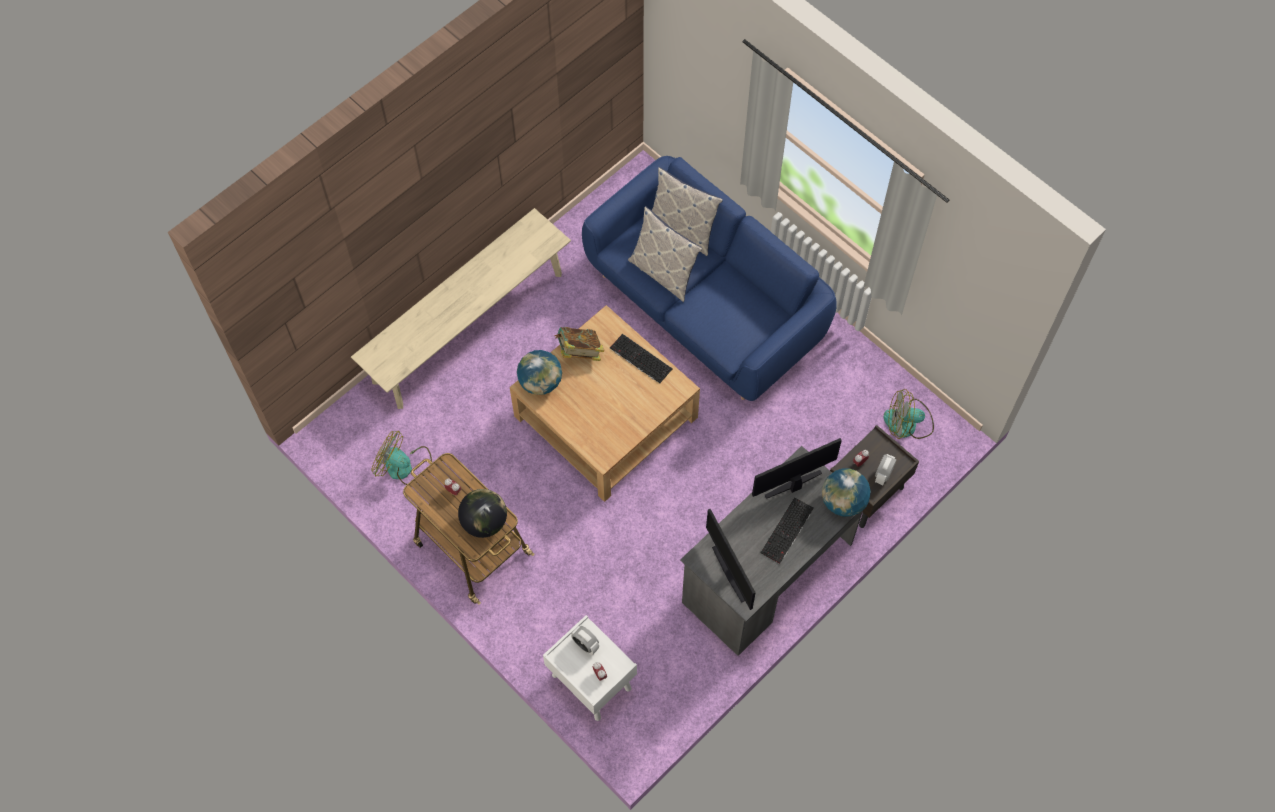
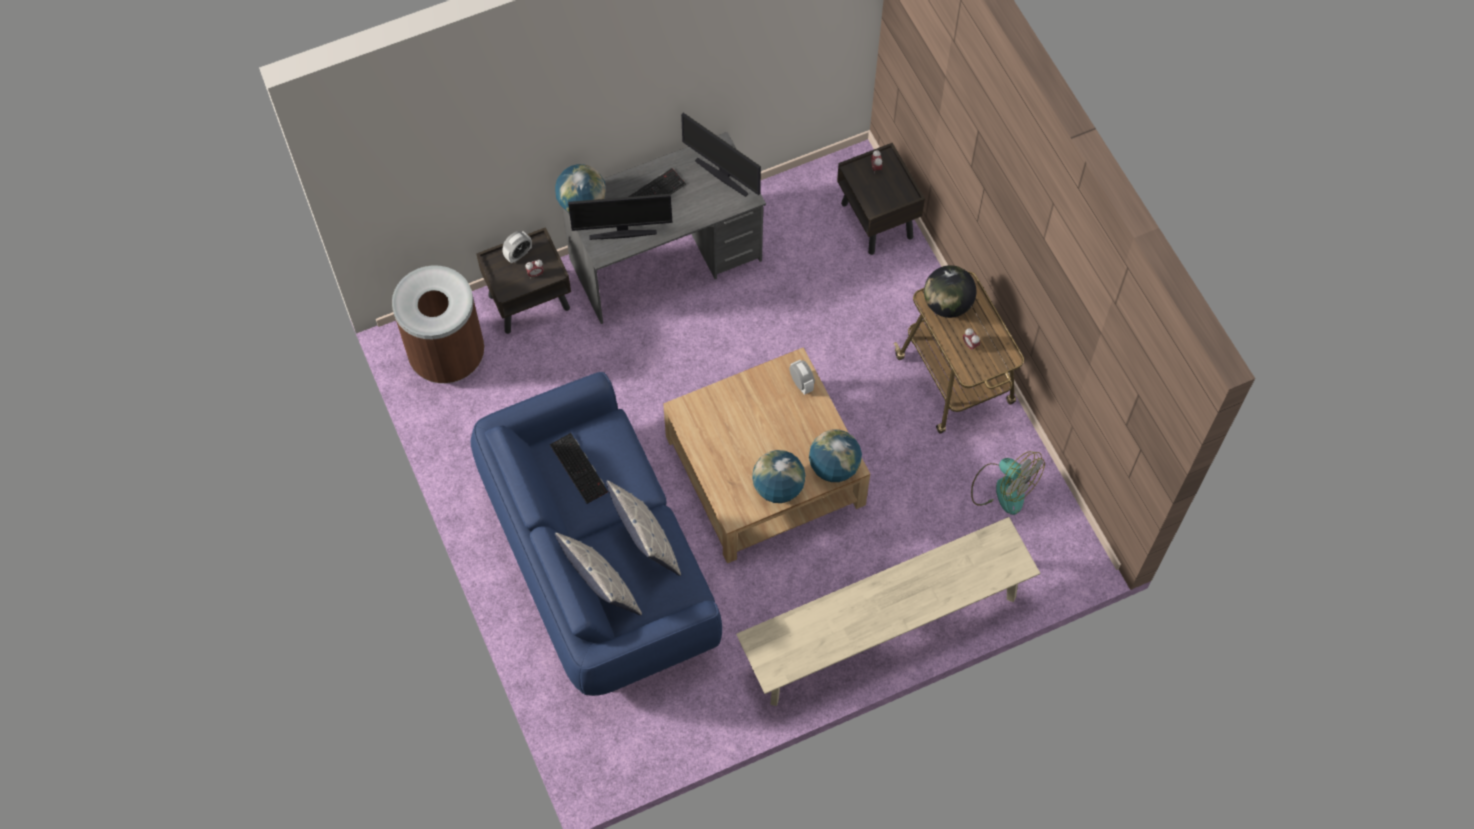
camera: 160 degrees left, 0 degrees up
white nightstand [543,615,637,721] -> brown nightstand [837,143,925,255]
book [555,327,604,361] -> globe [752,450,805,503]
alarm clock [571,626,599,655] -> alarm clock moved to [790,360,815,395]
keyboard [610,334,673,383] -> keyboard moved to [550,433,608,504]
monitor [706,509,756,610] -> monitor turned 135 degrees clockwise [681,113,761,197]
fan [883,389,934,439] -> brown trash can [392,265,484,384]

